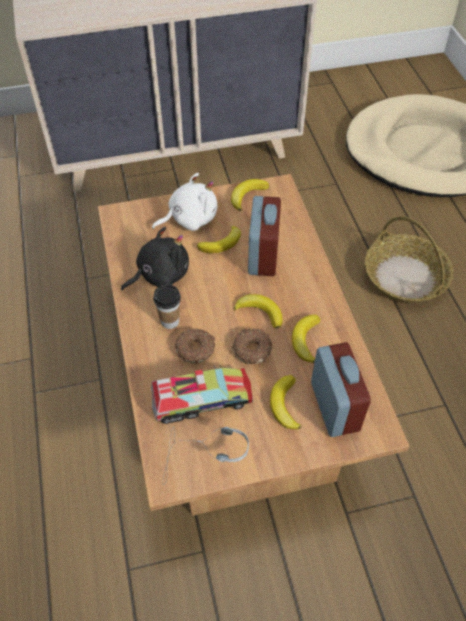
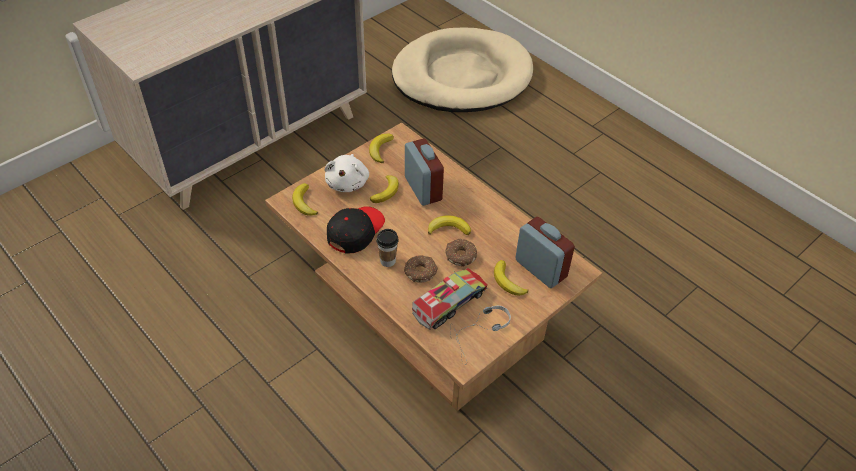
camera: 30 degrees left, 5 degrees down
black plush toy [121,227,189,291] -> black cap [327,206,385,254]
white plush toy [152,173,217,231] -> white plush toy turned 150 degrees clockwise [325,154,369,192]
banana [292,315,321,363] -> banana moved to [292,183,318,216]
basket [365,216,453,304] -> none

